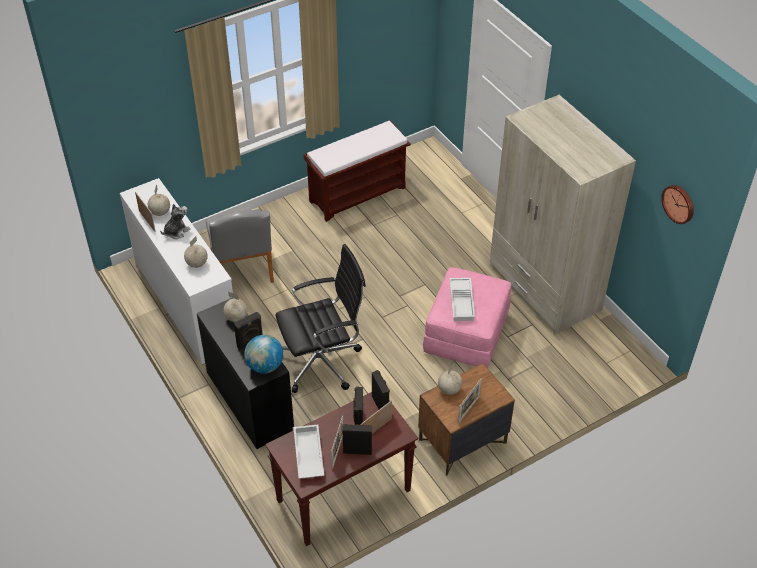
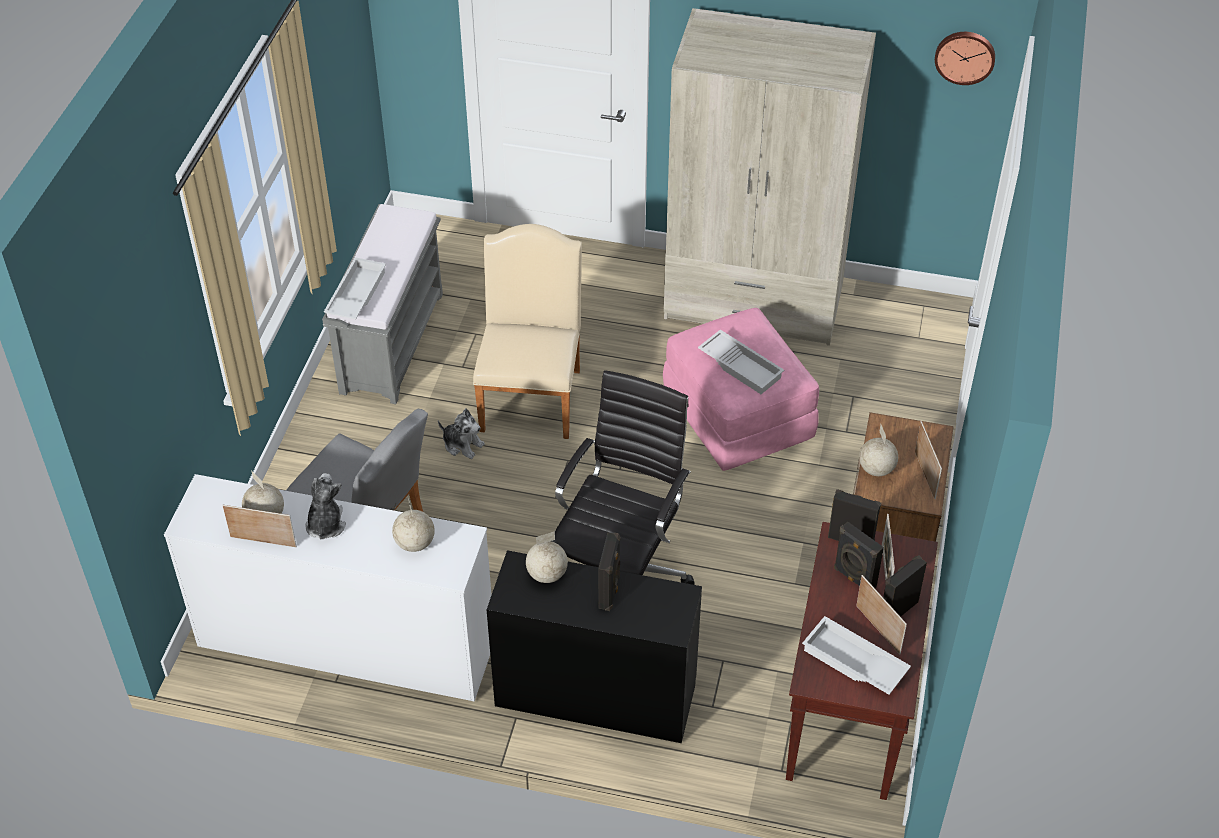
camera: 45 degrees left, 0 degrees up
globe [244,335,283,374] -> none
brown bench [303,121,411,222] -> grey bench [322,204,443,404]
none -> white tray [324,257,386,319]
none -> plush toy [438,408,485,459]
none -> beige chair [473,224,582,439]

